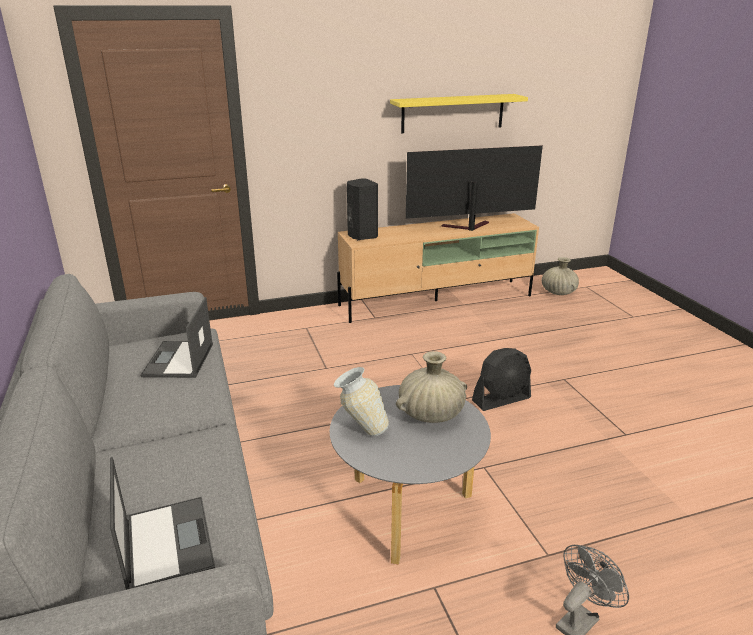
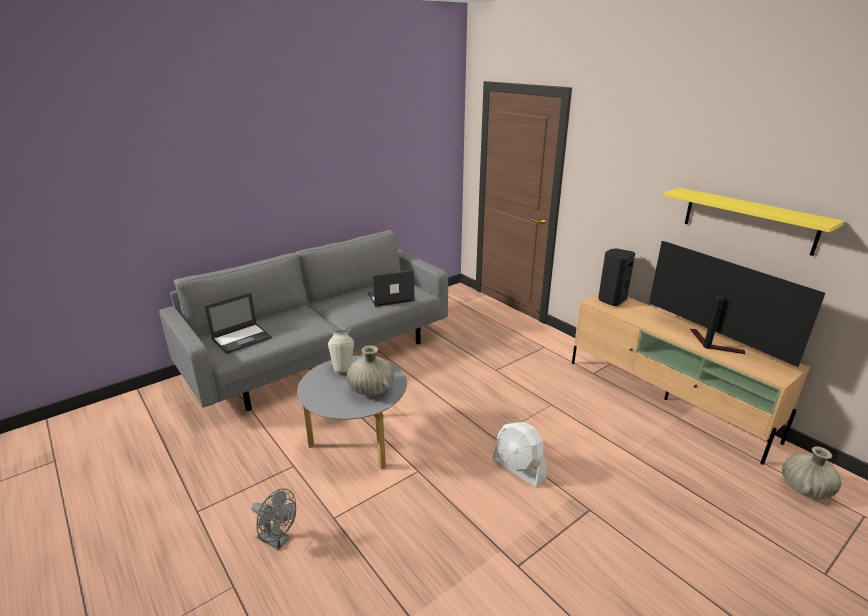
camera: 70 degrees right, 0 degrees up
black fan [472,348,531,411] -> white fan [493,422,547,487]

